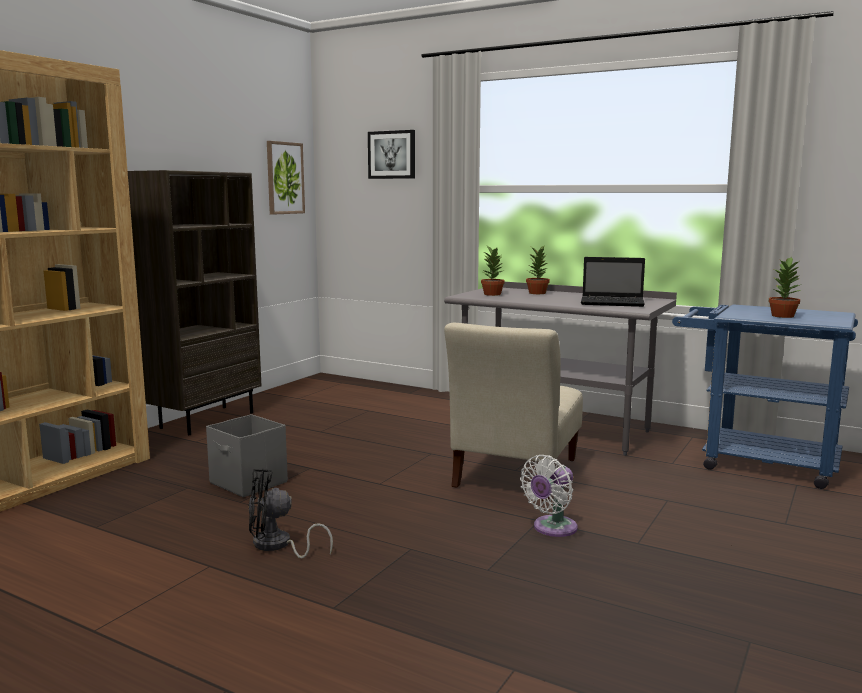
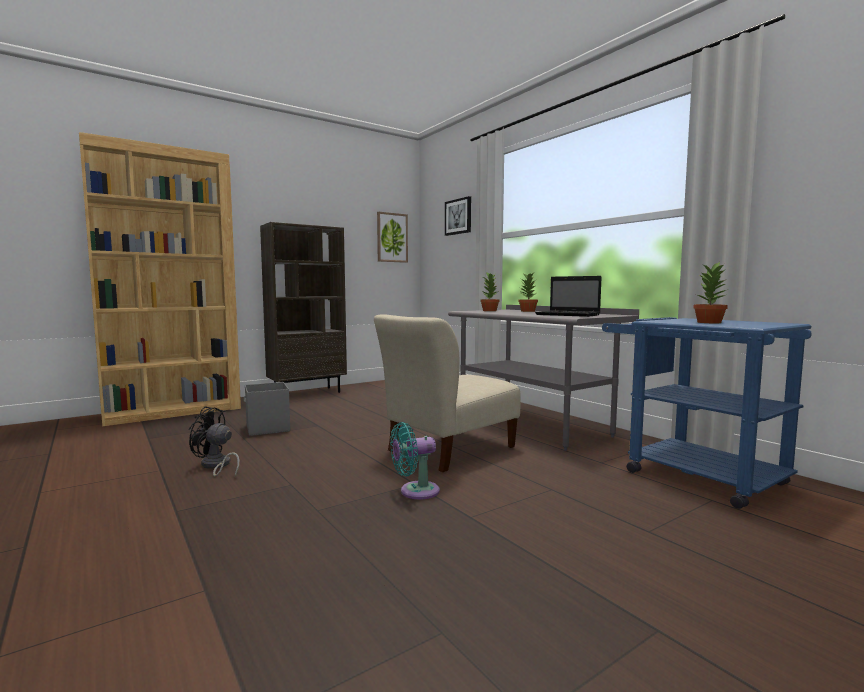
camera: 25 degrees right, 5 degrees down
white fan [520,455,578,537] -> turquoise fan [390,422,440,499]

